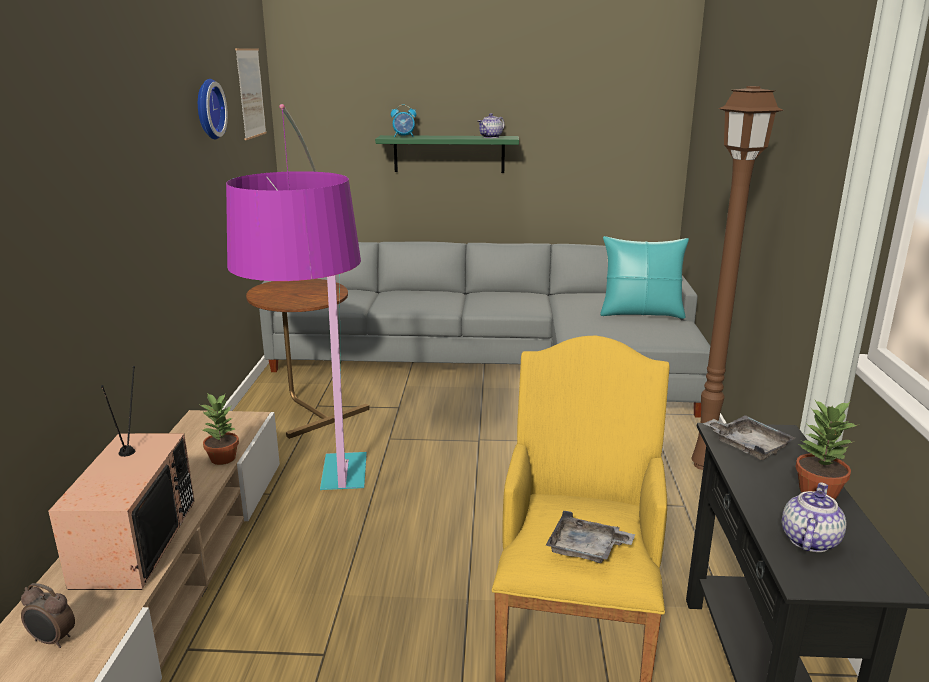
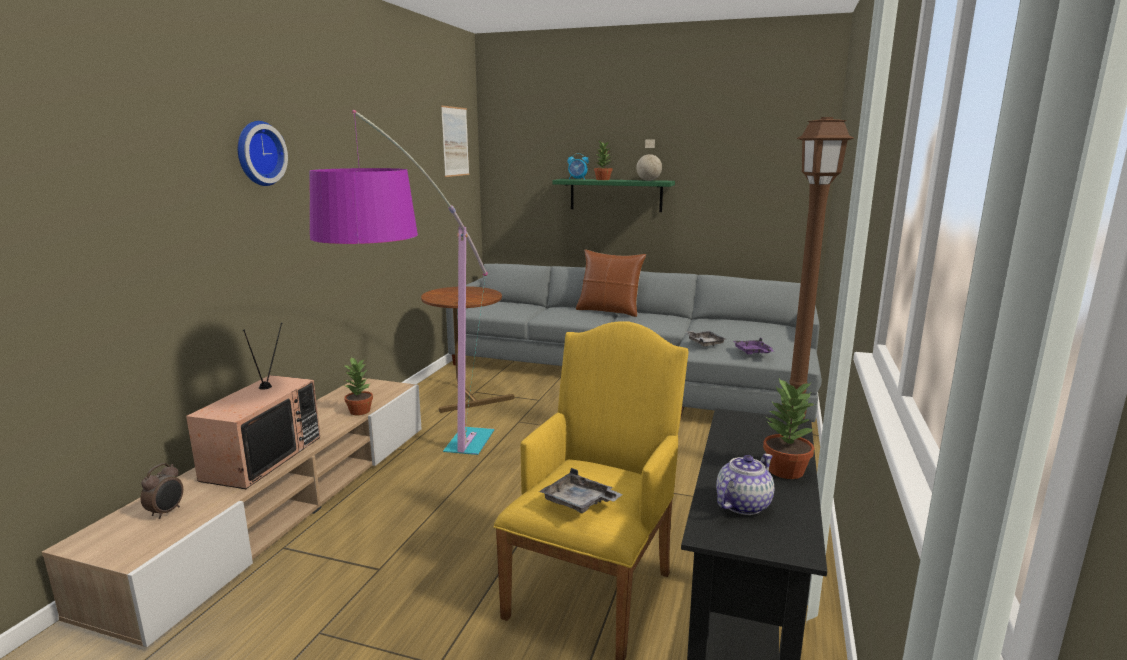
camera: 15 degrees right, 5 degrees down
alarm clock [21,583,75,648] -> alarm clock turned 105 degrees counterclockwise [140,463,183,519]
wall clock [198,79,228,140] -> wall clock moved to [238,121,288,186]
teapot [478,113,505,138] -> globe [636,139,662,181]
turquoise pillow [600,236,689,319] -> none
grey tray [703,415,796,460] -> grey tray moved to [686,331,726,347]
none -> brown pillow [576,249,646,317]
none -> potted plant [594,141,613,180]
none -> purple tray [733,338,774,354]

